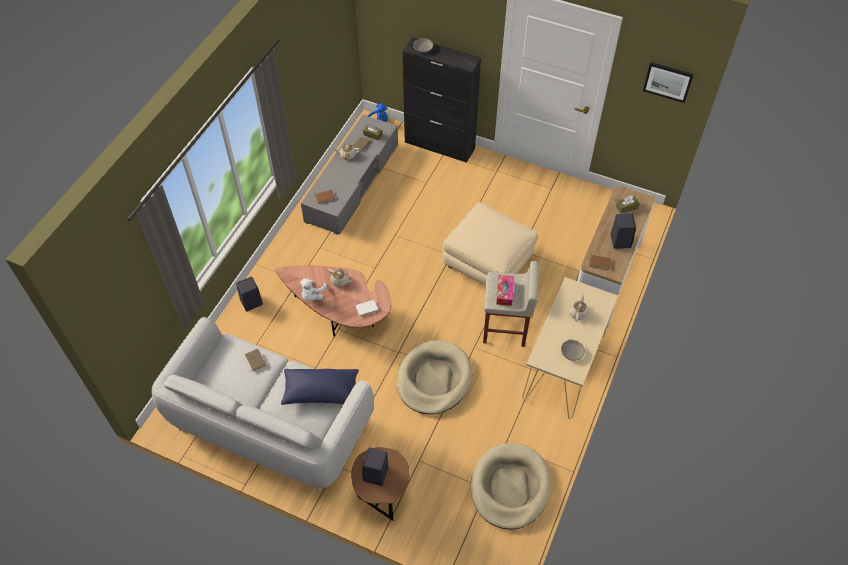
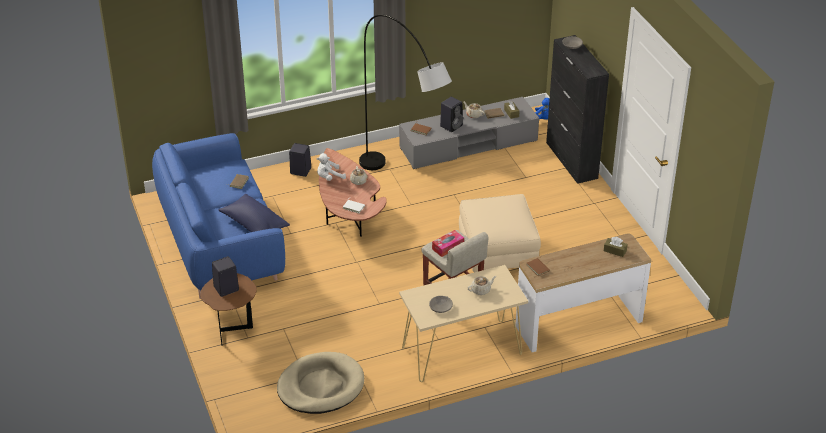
camera: 45 degrees right, 15 degrees down
grey sofa [152,317,374,492] -> blue sofa [152,133,285,299]
beige dog bed [397,340,472,415] -> none
black speaker [611,214,636,249] -> black speaker moved to [440,97,463,132]
picture [643,62,694,103] -> none
none -> grey floor lamp [359,14,452,170]

